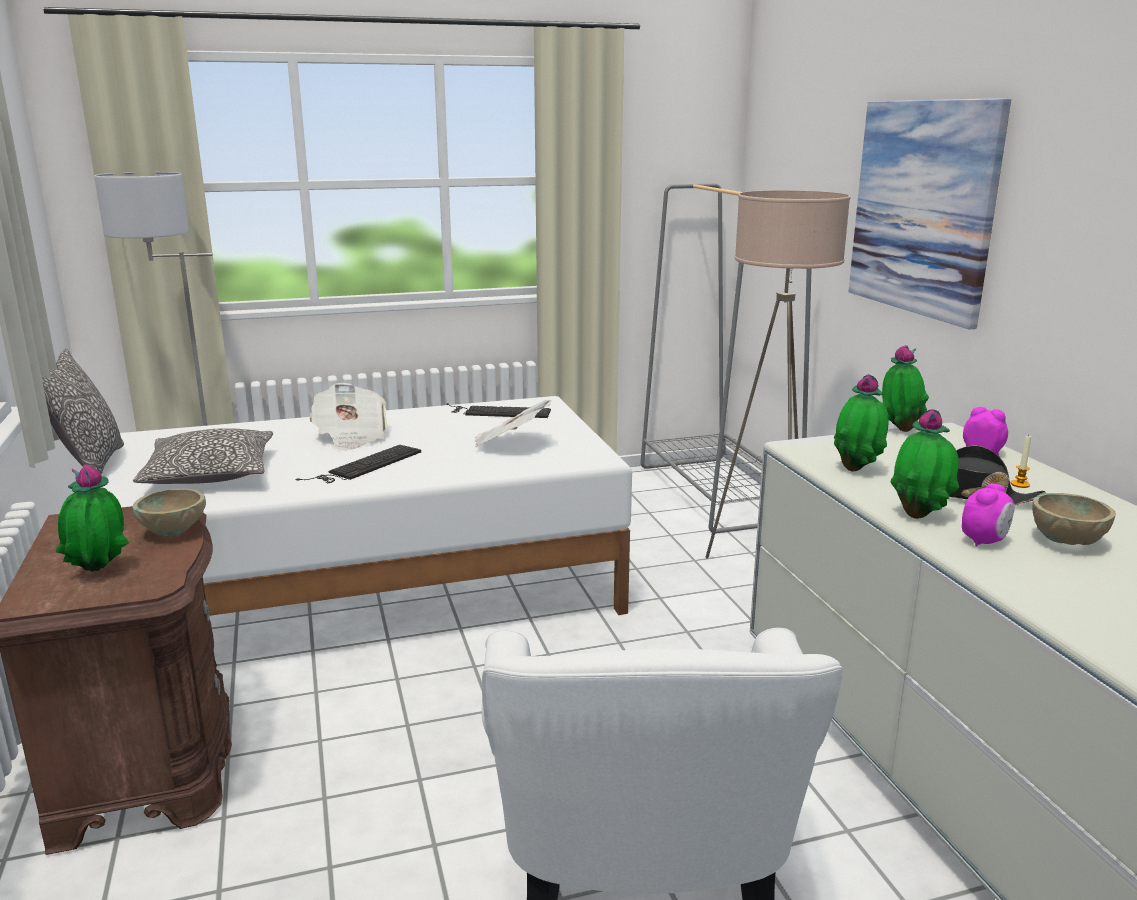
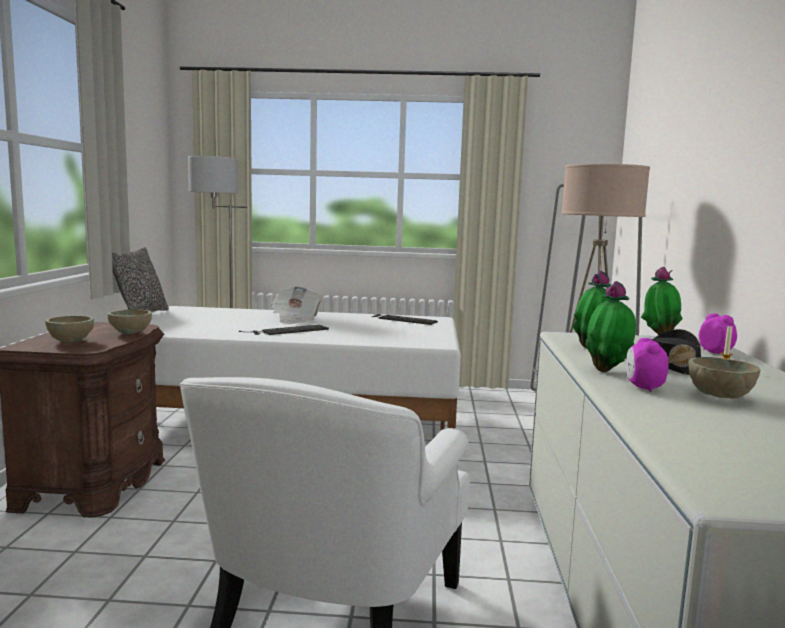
camera: 20 degrees right, 10 degrees down
potted plant [56,465,129,572] -> beige bowl [45,316,94,342]
pillow [133,428,273,484] -> none
newspaper [475,400,551,447] -> none
picture [848,98,1011,329] -> none
alarm clock [962,483,1015,546] -> alarm clock turned 120 degrees clockwise [626,338,669,392]

